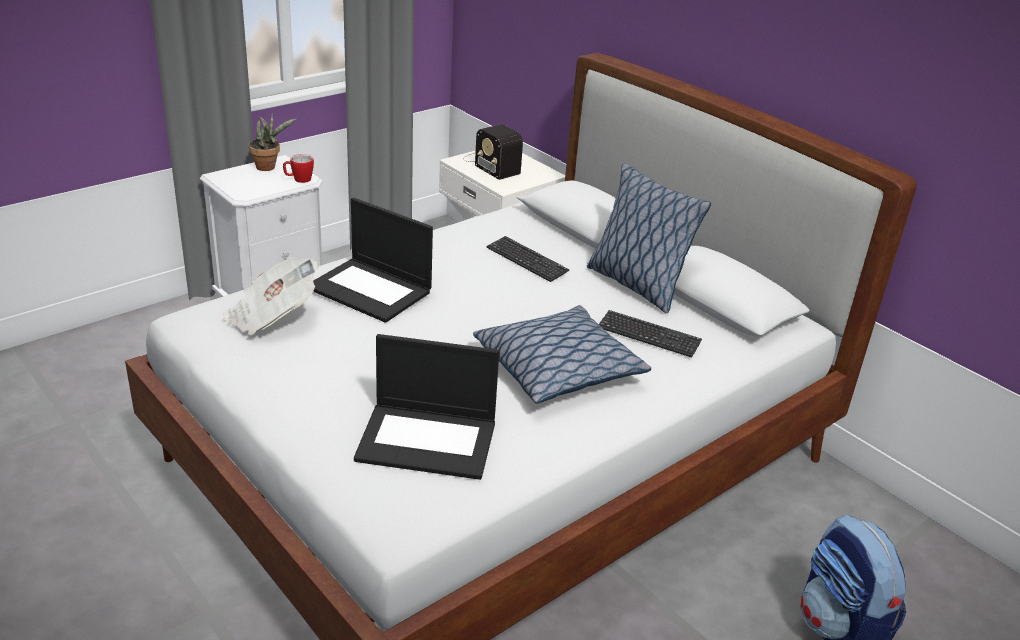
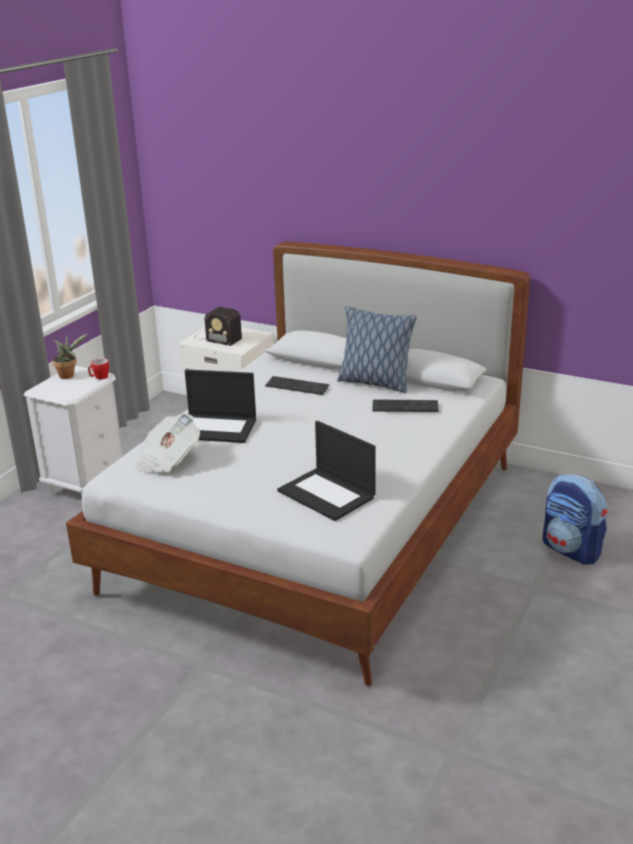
camera: 20 degrees left, 5 degrees down
laptop [354,334,499,480] -> laptop turned 60 degrees clockwise [277,421,376,521]
pillow [473,305,651,404] -> none

